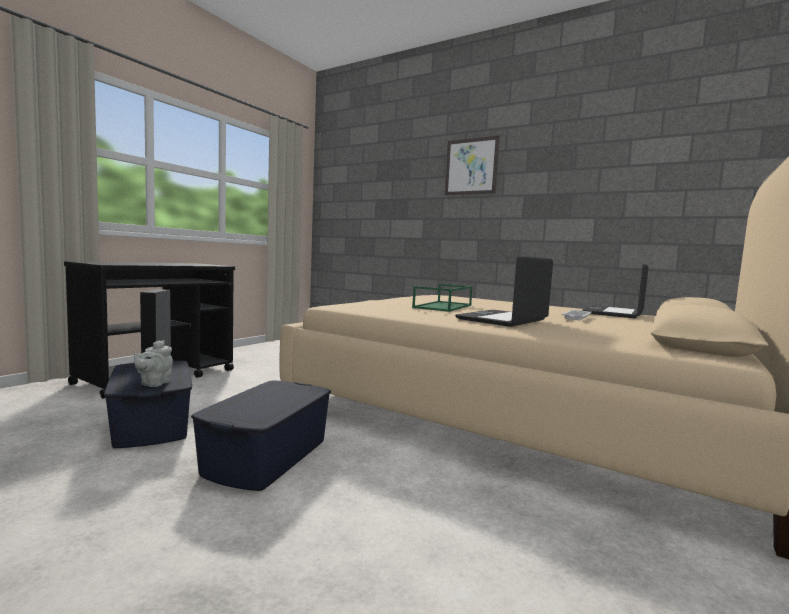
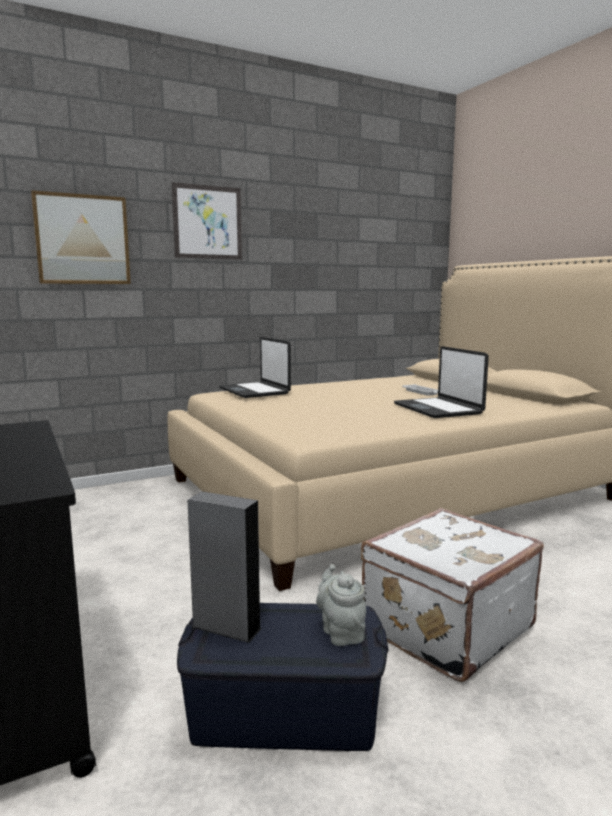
camera: 60 degrees left, 5 degrees up
grey teapot [134,340,173,387] -> grey teapot turned 150 degrees counterclockwise [316,564,366,646]
blue storage box [191,381,331,491] -> white suitcase [361,508,544,682]
green tray [412,284,473,312] -> none
laptop [582,264,649,318] -> laptop moved to [219,337,291,398]
none -> picture [31,190,131,284]

